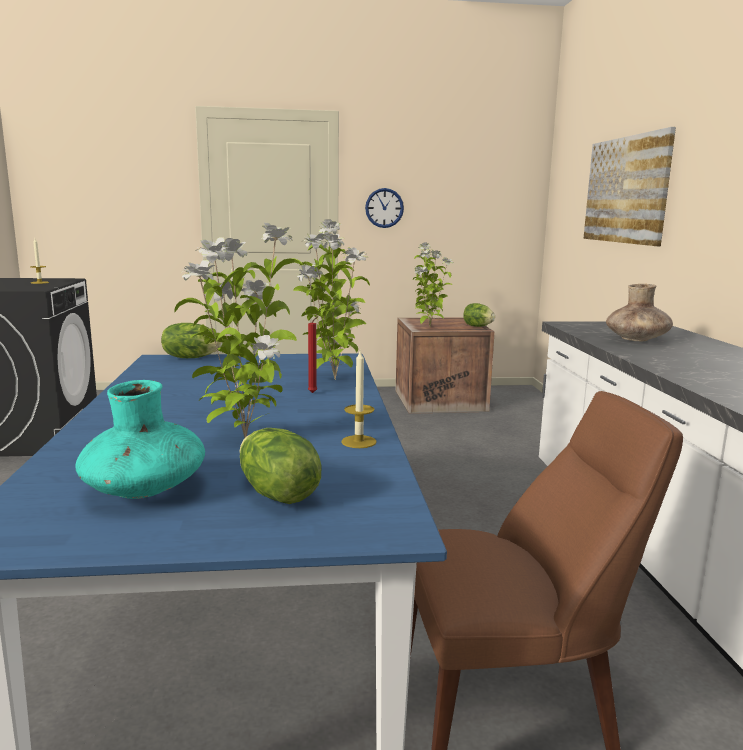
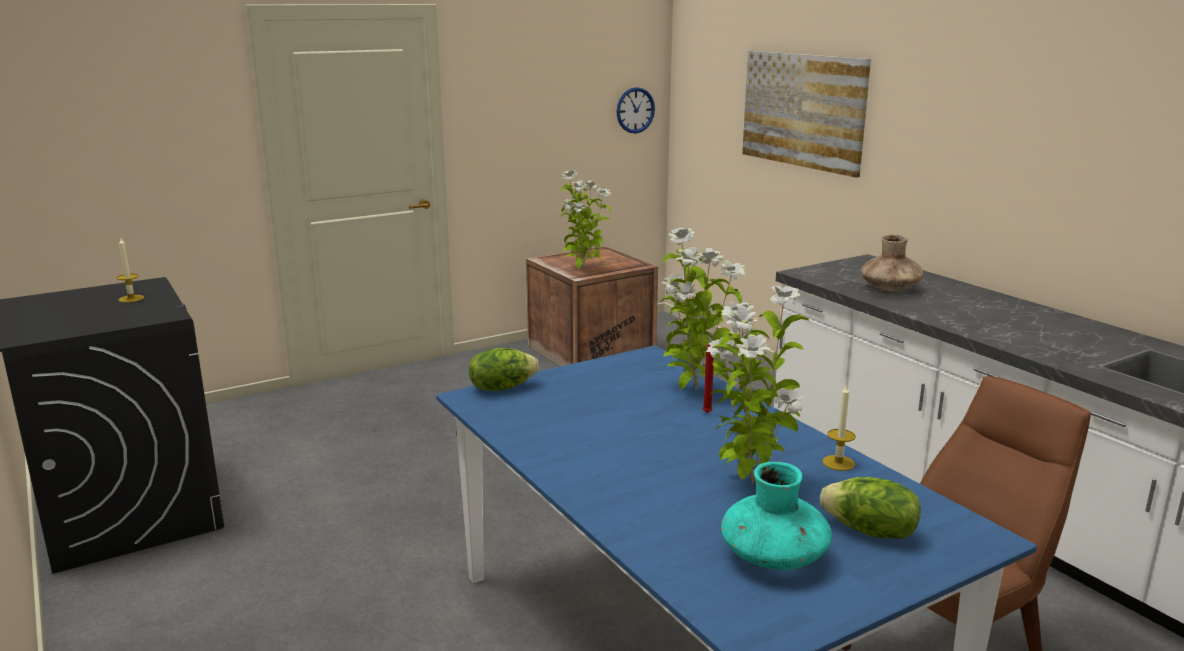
camera: 25 degrees left, 5 degrees up
wall clock [365,188,404,228] -> wall clock moved to [616,87,655,133]
lettuce [463,303,495,327] -> none

